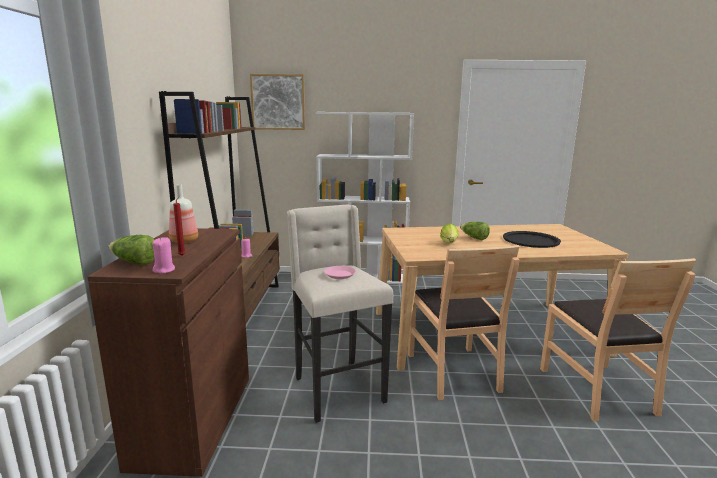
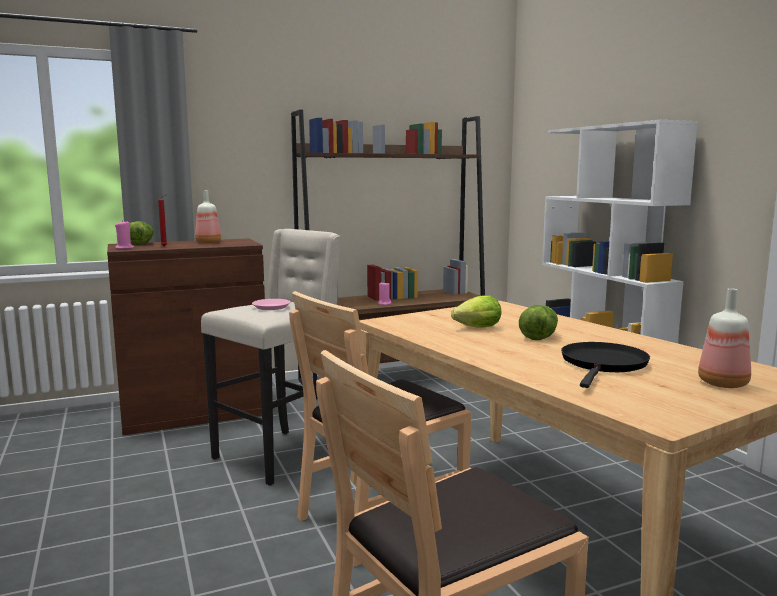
camera: 65 degrees right, 5 degrees down
picture [250,74,305,130] -> none
black tray [503,231,561,248] -> black frying pan [561,342,650,388]
none -> bottle [698,288,751,388]

